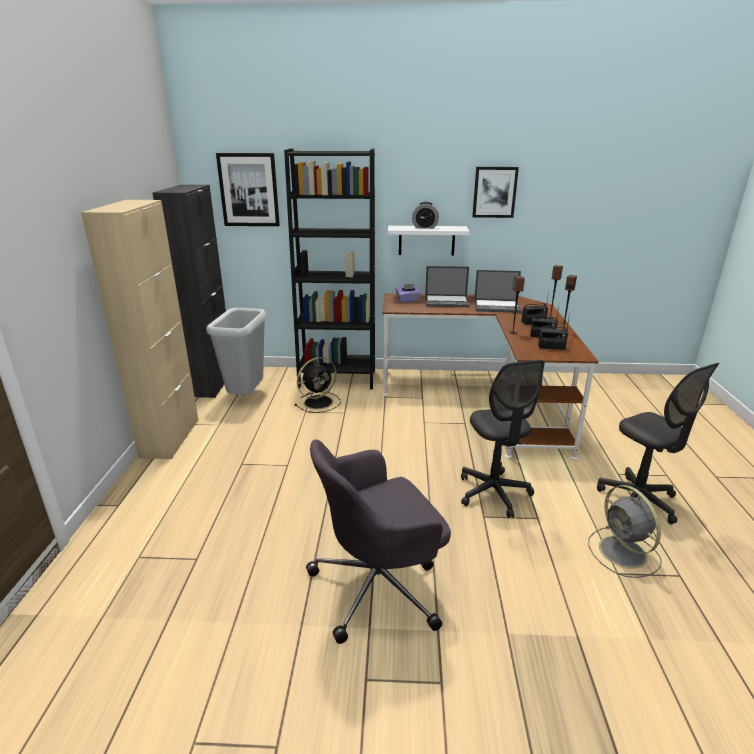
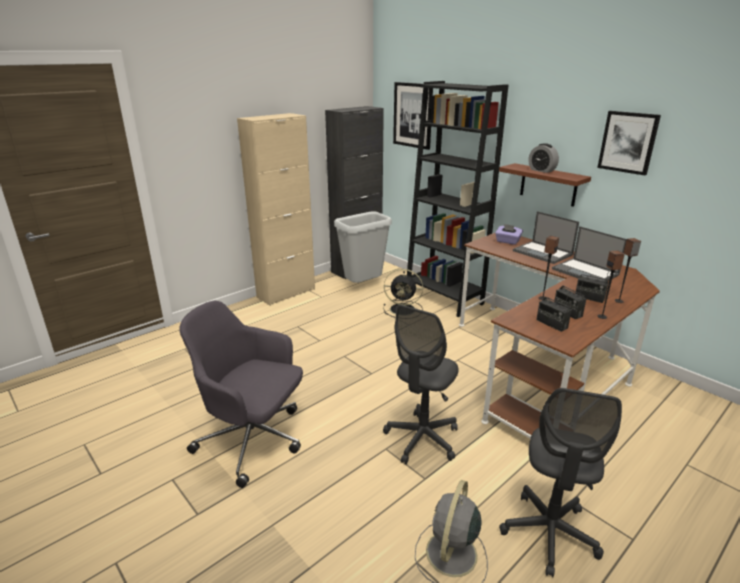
camera: 45 degrees right, 0 degrees up
white shelf [388,226,469,256] -> brown shelf [499,163,591,207]

